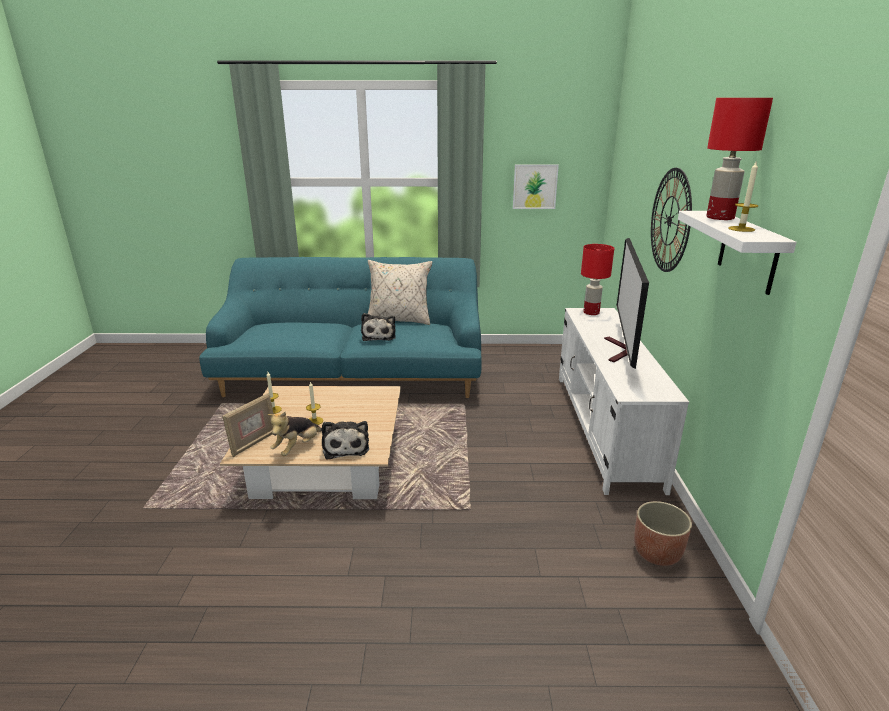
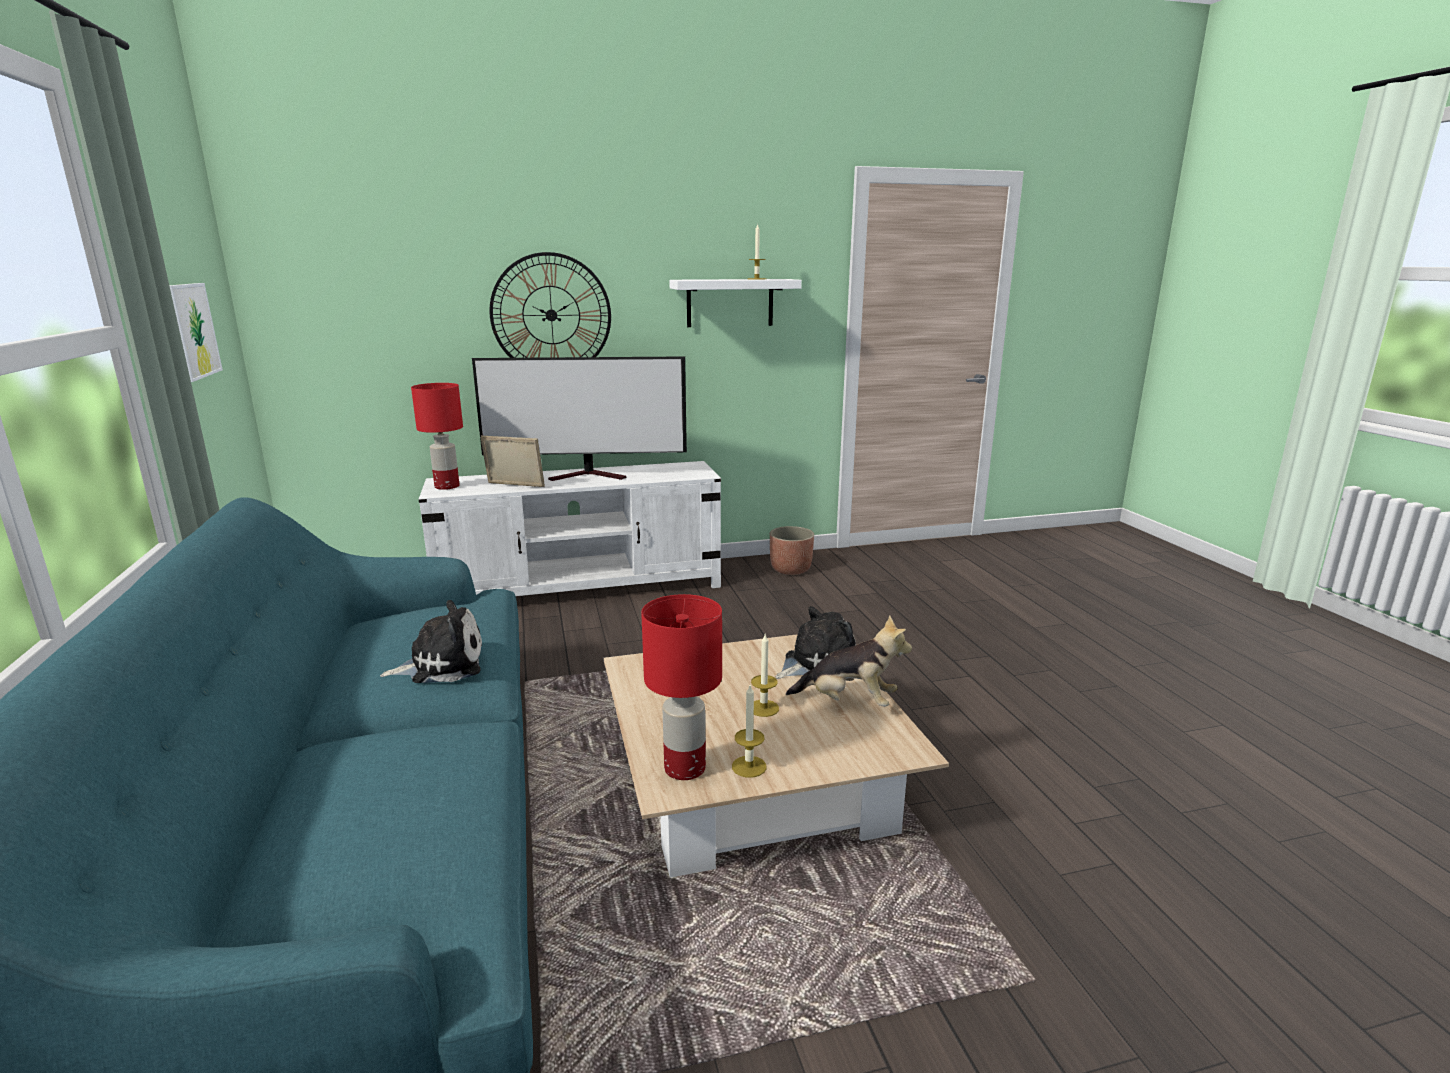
camera: 105 degrees left, 5 degrees down
picture frame [222,393,274,457] -> picture frame moved to [481,435,545,487]
beige pillow [368,260,432,325] -> none
red table lamp [707,98,773,220] -> red table lamp moved to [641,594,722,780]

